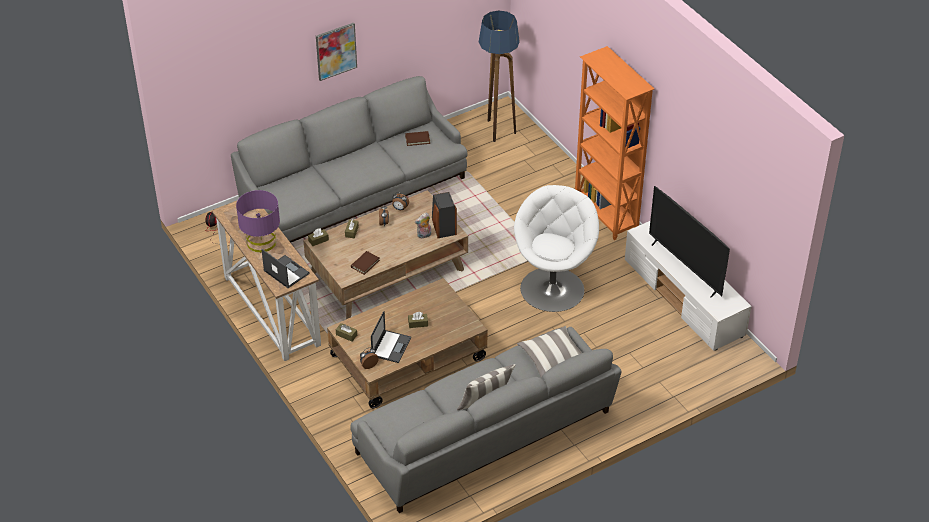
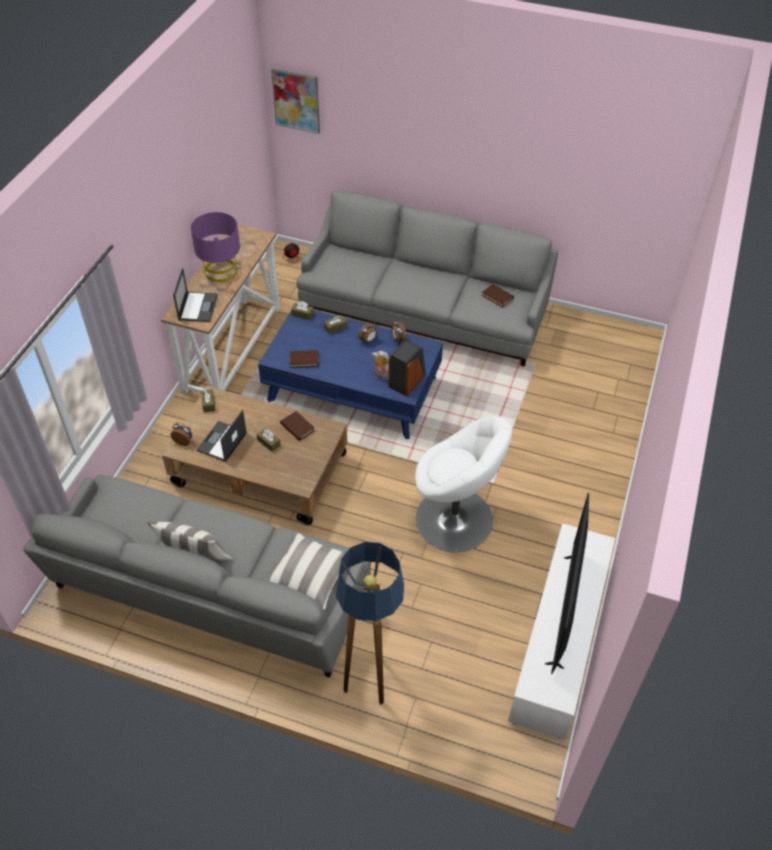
camera: 50 degrees right, 5 degrees up
brown coffee table [303,190,468,319] -> blue coffee table [258,311,443,439]
picture [316,23,357,81] -> picture moved to [271,68,320,134]
laptop [371,311,411,363] -> laptop turned 135 degrees clockwise [196,410,247,462]
floor lamp [479,10,520,142] -> floor lamp moved to [336,542,404,705]
white armchair [514,185,599,312] -> white armchair turned 45 degrees clockwise [415,416,512,552]
orange bookcase [575,46,654,240] -> none
none -> brown book [280,411,315,441]

